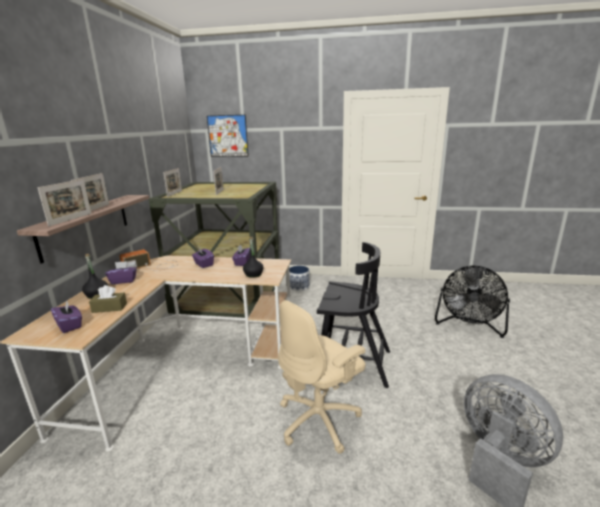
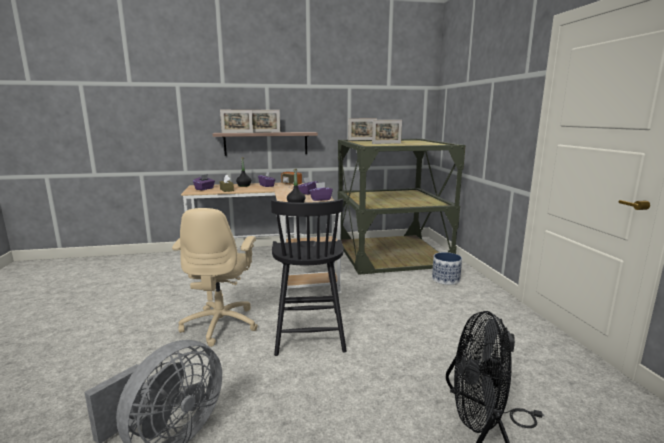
camera: 70 degrees right, 5 degrees down
picture [207,115,249,157] -> none
beige office chair [278,300,366,454] -> beige office chair turned 120 degrees counterclockwise [172,208,258,347]

